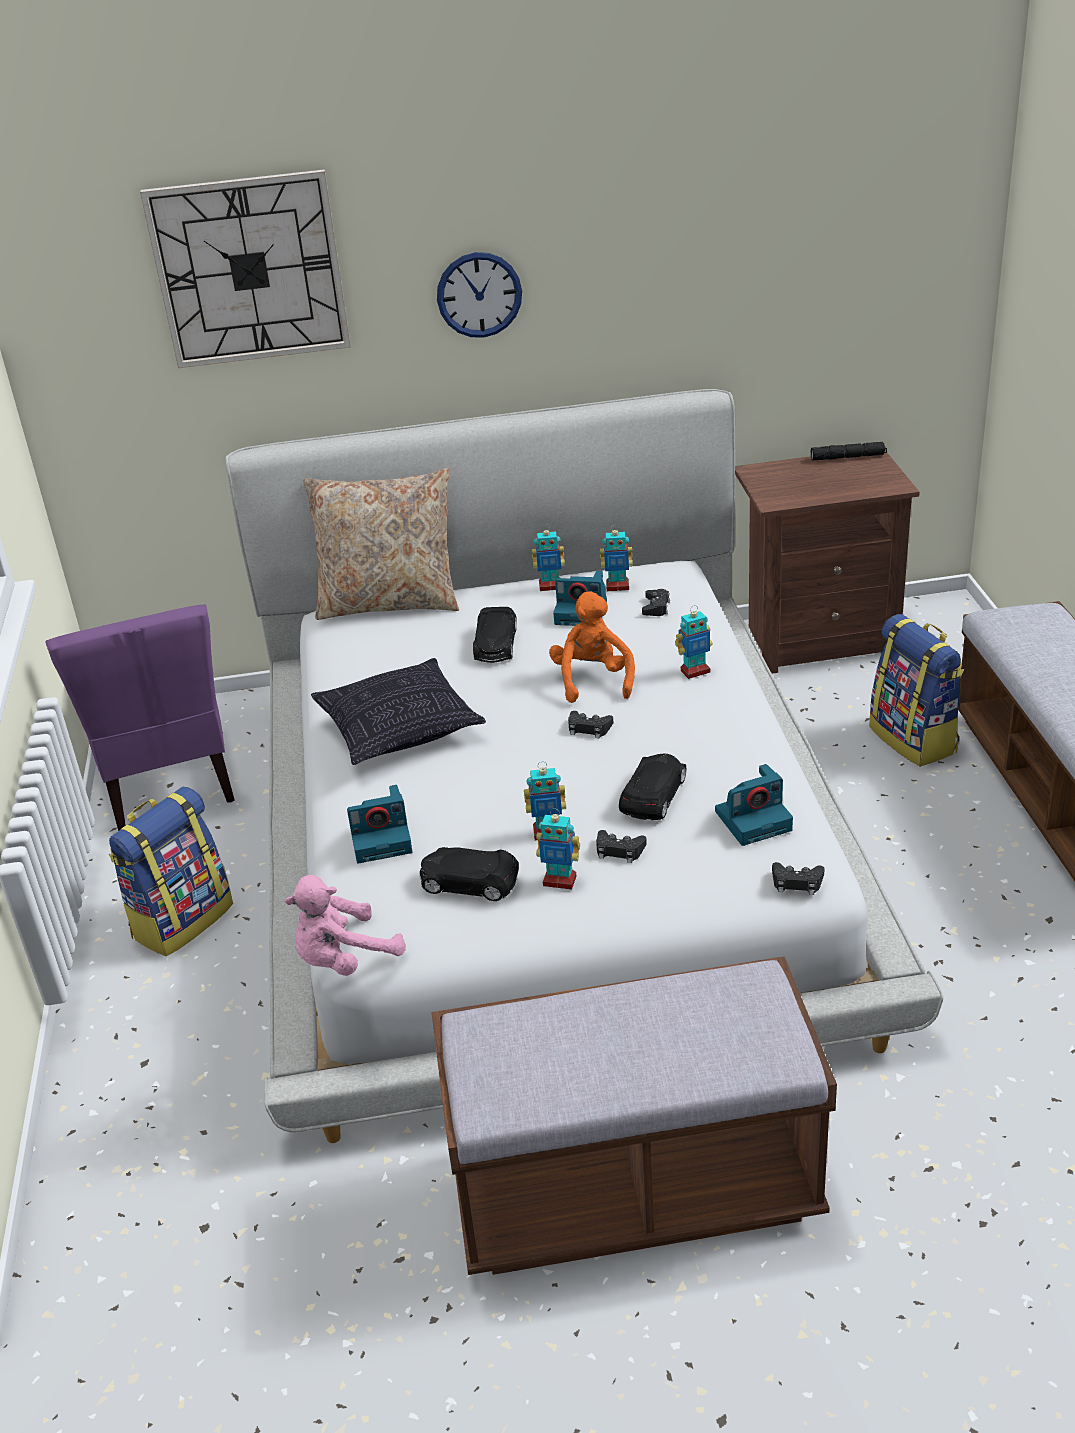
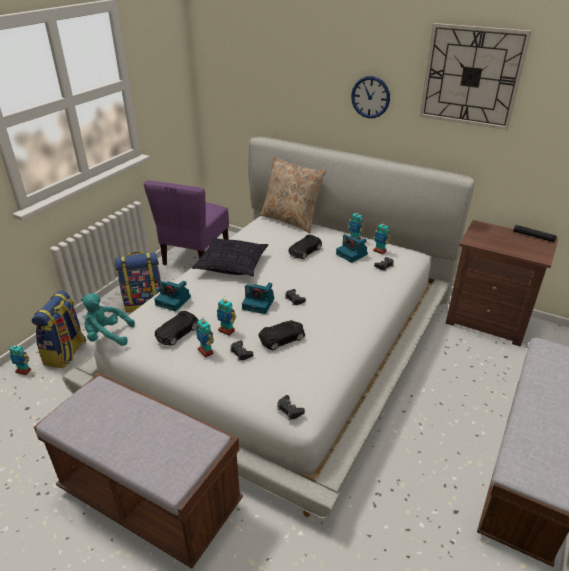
camera: 35 degrees right, 0 degrees up
wall clock [140,169,351,368] -> wall clock moved to [420,23,532,130]
pink plush toy [285,875,406,976] -> turquoise plush toy [81,293,135,346]
black toy car [419,847,519,901] -> black toy car turned 105 degrees counterclockwise [155,311,199,346]
orange plush toy [549,591,635,703] -> none
toy robot [675,605,713,679] -> toy robot moved to [9,345,31,375]
camera [715,764,793,846] -> camera moved to [242,283,274,314]
backpack [869,614,964,767] -> backpack moved to [32,290,87,368]

